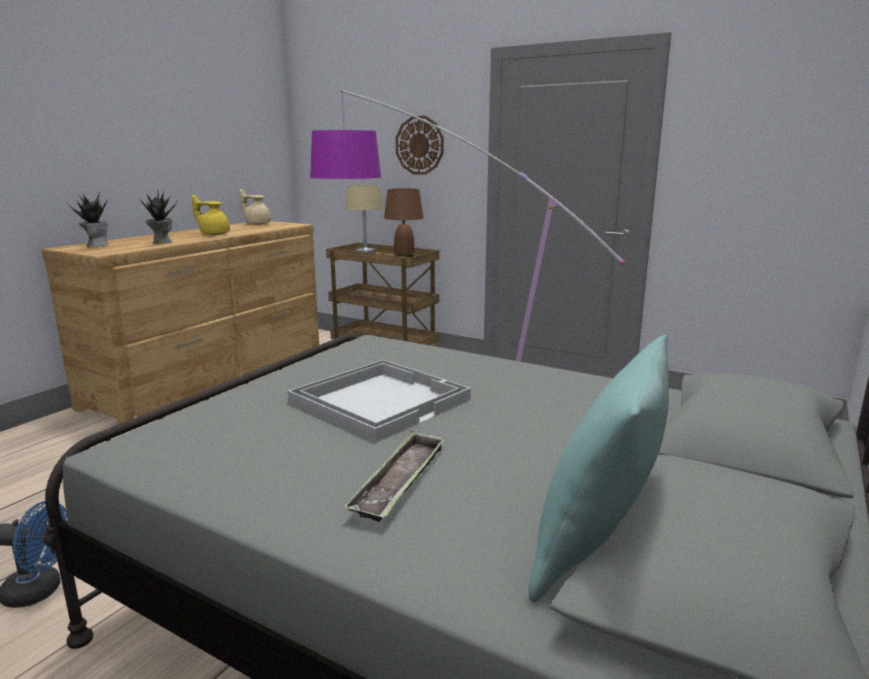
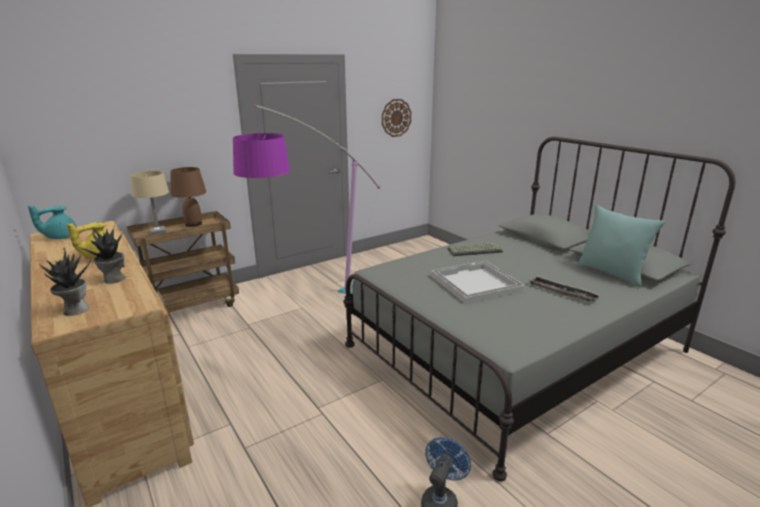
camera: 65 degrees left, 5 degrees up
beige teapot [240,189,271,225] -> turquoise teapot [28,205,77,239]
wall clock [396,116,444,175] -> wall clock moved to [382,99,411,137]
none -> keyboard [447,243,503,256]

